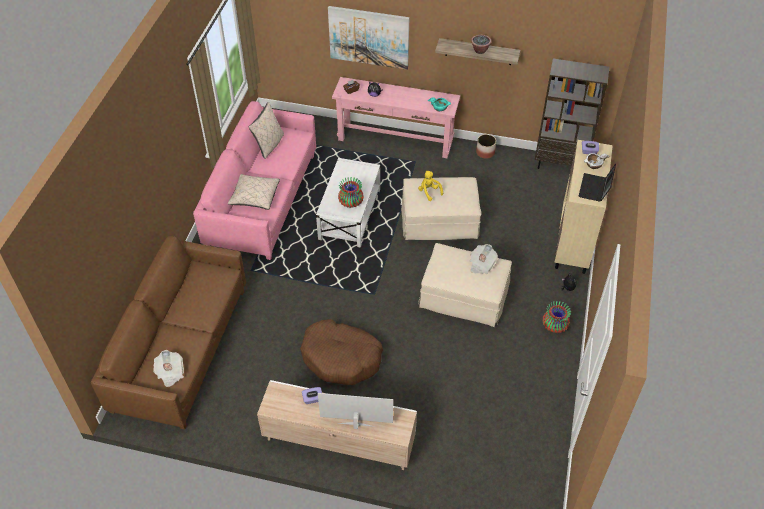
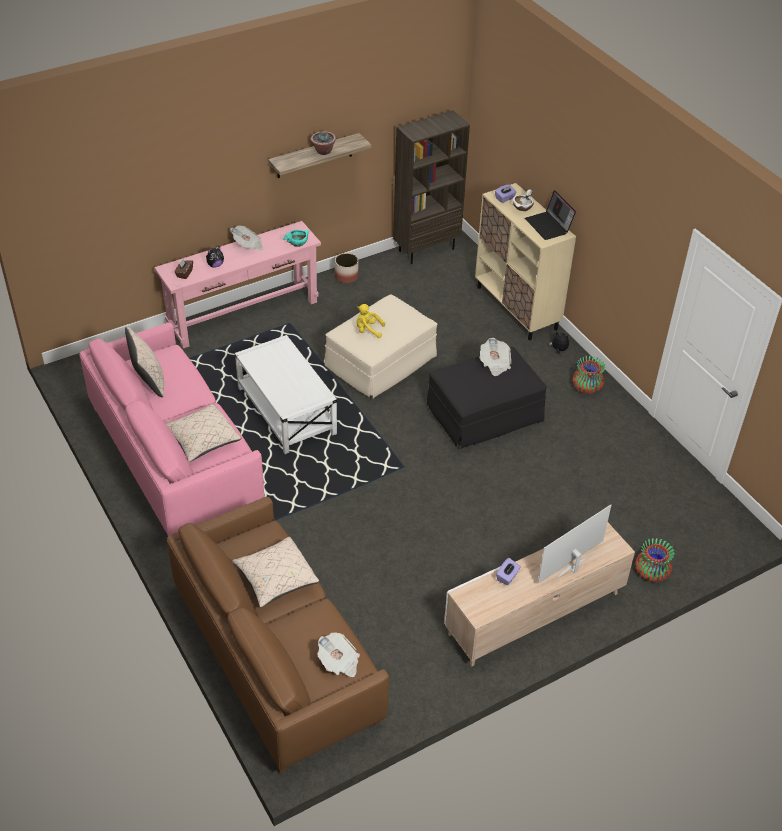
camera: 45 degrees left, 5 degrees down
brown dog bed [300,319,383,385] -> none
picture [328,6,409,70] -> none
vase [338,177,364,208] -> vase moved to [635,538,674,582]
beige ottoman [418,243,512,327] -> black ottoman [427,347,547,449]
none -> newspaper [230,226,263,250]
none -> beige pillow [232,537,319,607]

